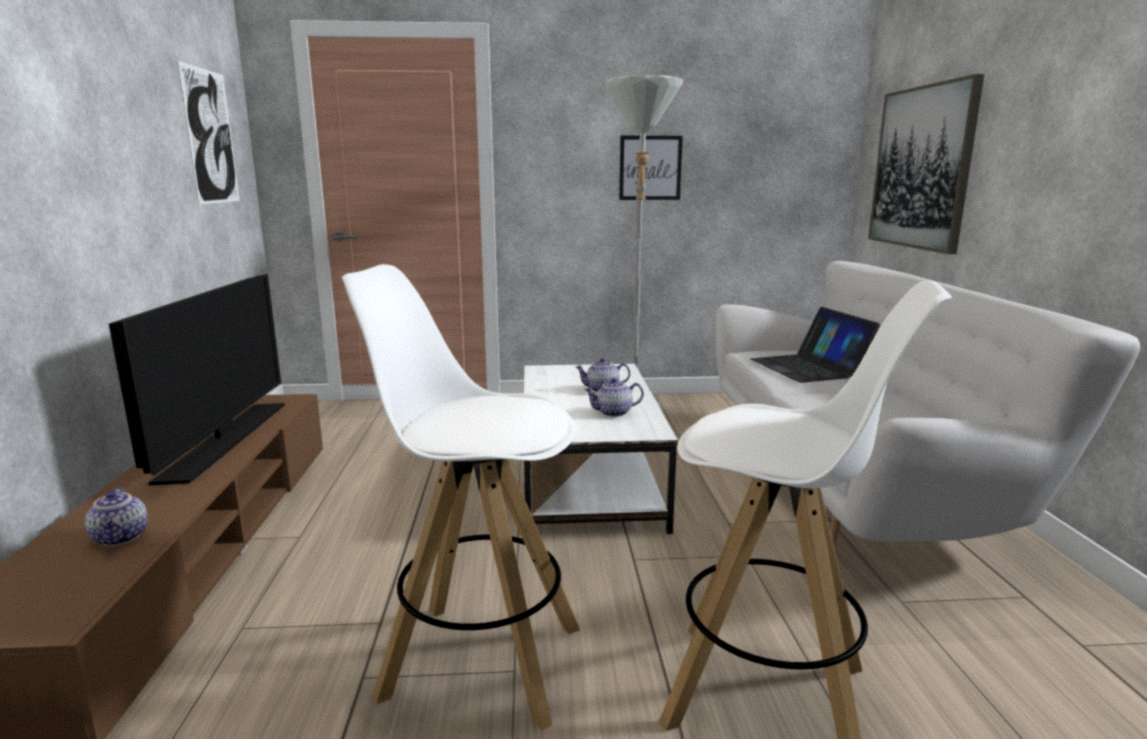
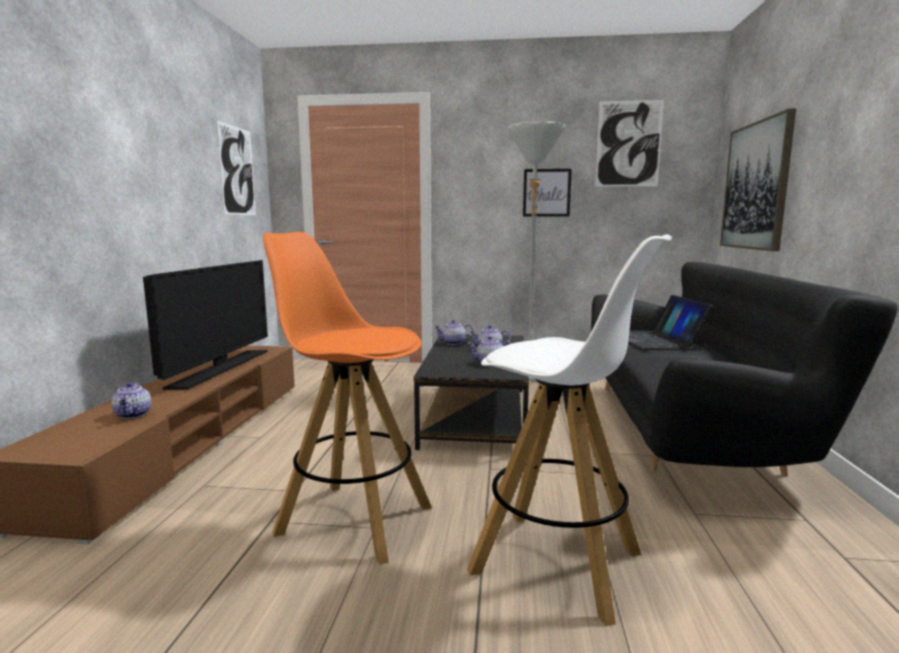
camera: 10 degrees right, 5 degrees down
white stool [342,264,580,730] -> orange stool [263,232,432,565]
white coffee table [524,364,678,534] -> black coffee table [413,334,529,450]
white sofa [715,261,1140,544] -> black sofa [591,262,898,477]
none -> teapot [434,320,473,345]
none -> picture [595,100,664,187]

